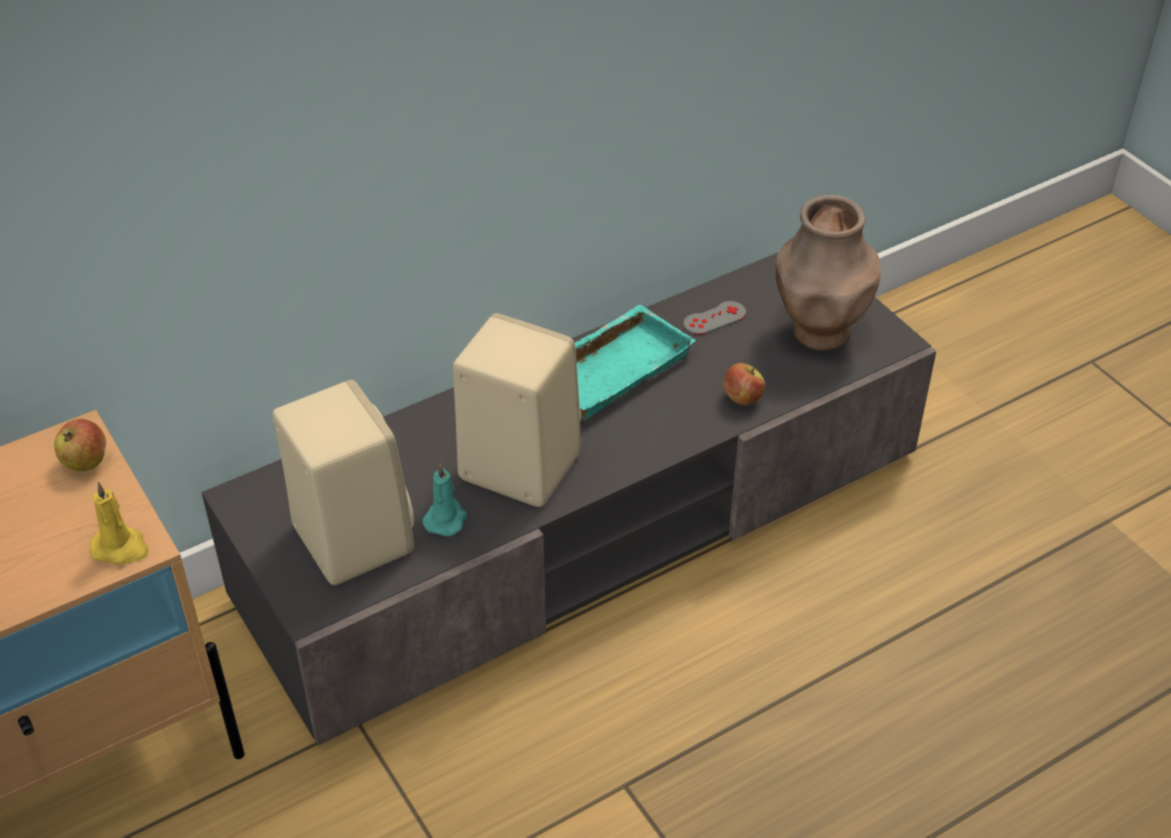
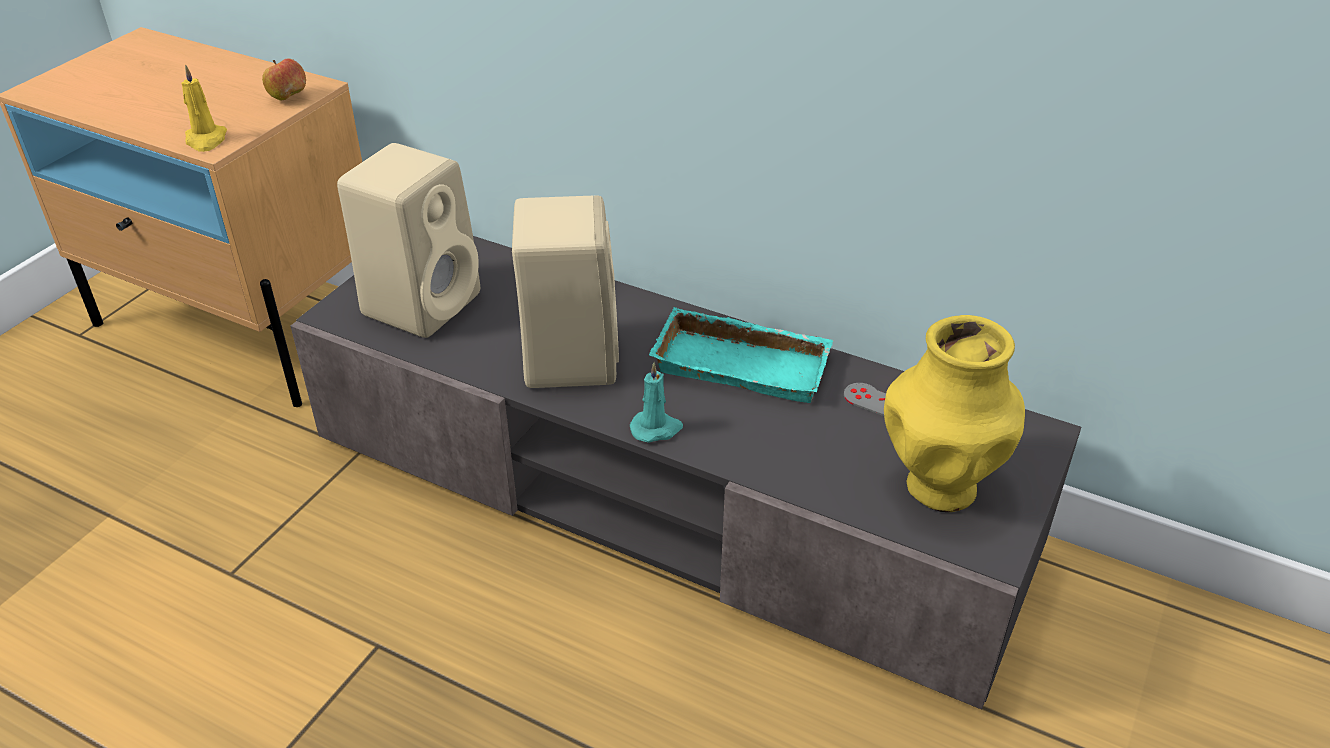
camera: 60 degrees right, 5 degrees down
turquoise candle [422,463,467,536] -> turquoise candle moved to [630,362,683,443]
apple [723,363,765,405] -> none
brown vase [776,195,881,351] -> yellow vase [884,315,1025,512]

